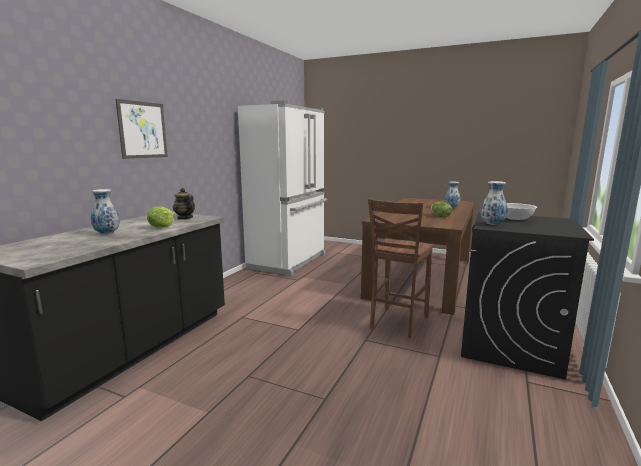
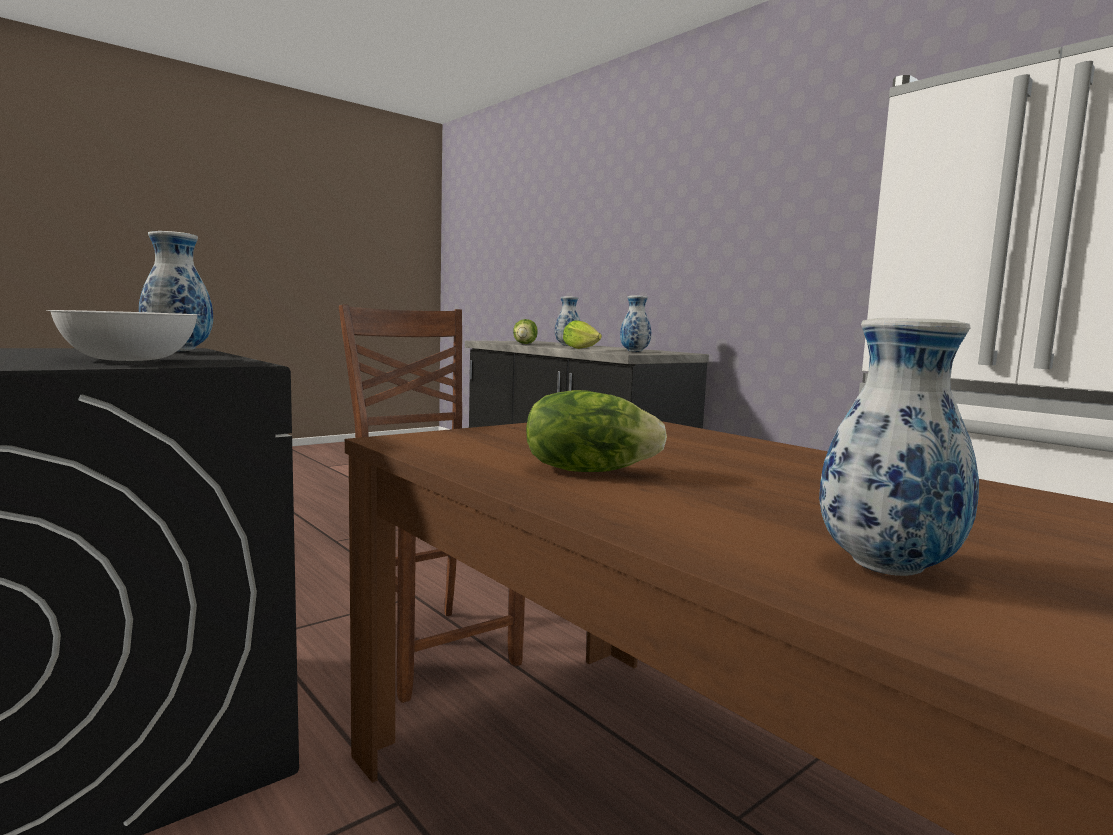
camera: 115 degrees right, 5 degrees down
picture [115,99,168,159] -> none
teapot [173,188,195,220] -> vase [620,295,651,352]
none -> lettuce [513,319,538,344]

